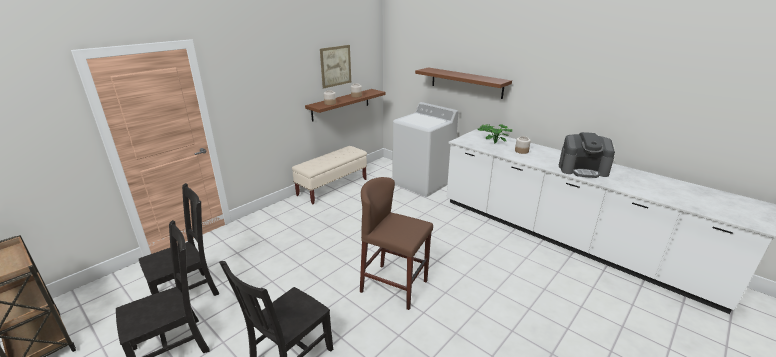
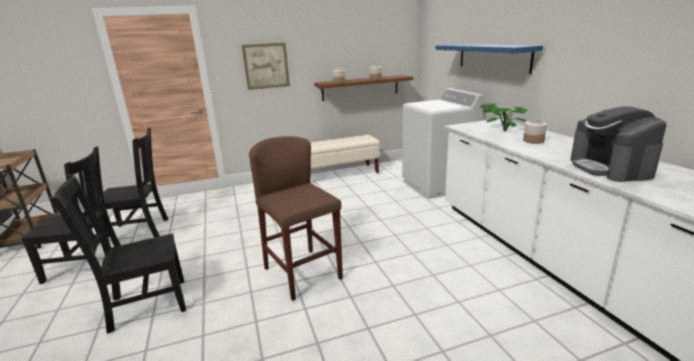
camera: 30 degrees right, 5 degrees down
picture [320,45,351,89] -> picture moved to [242,43,290,90]
brown shelf [415,67,512,99] -> blue shelf [435,44,543,74]
coffee machine [559,132,615,178] -> coffee machine turned 45 degrees clockwise [570,107,667,182]

